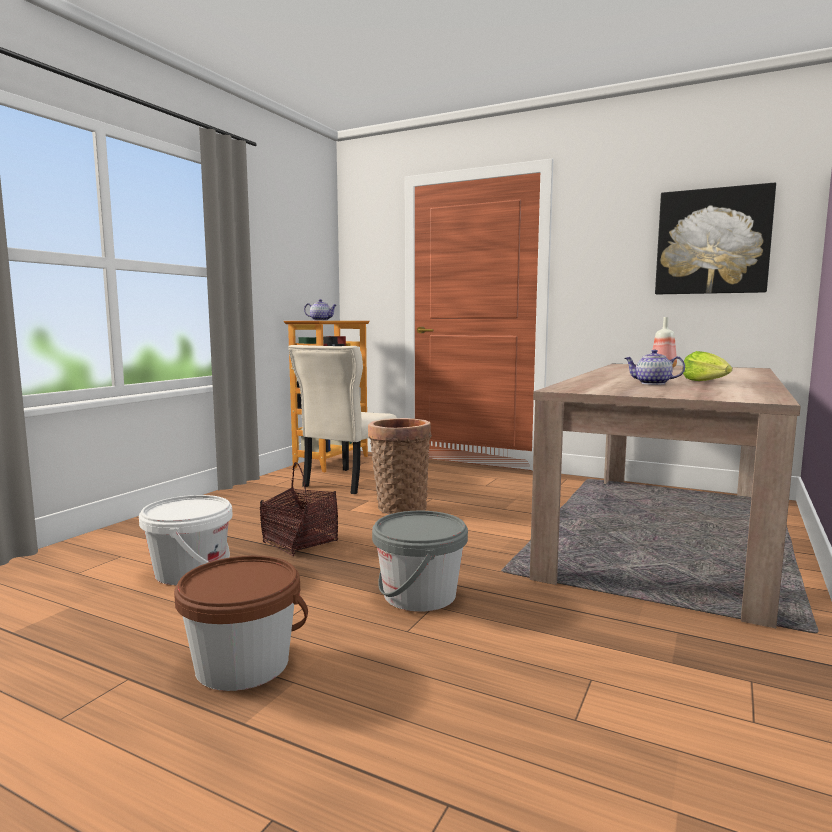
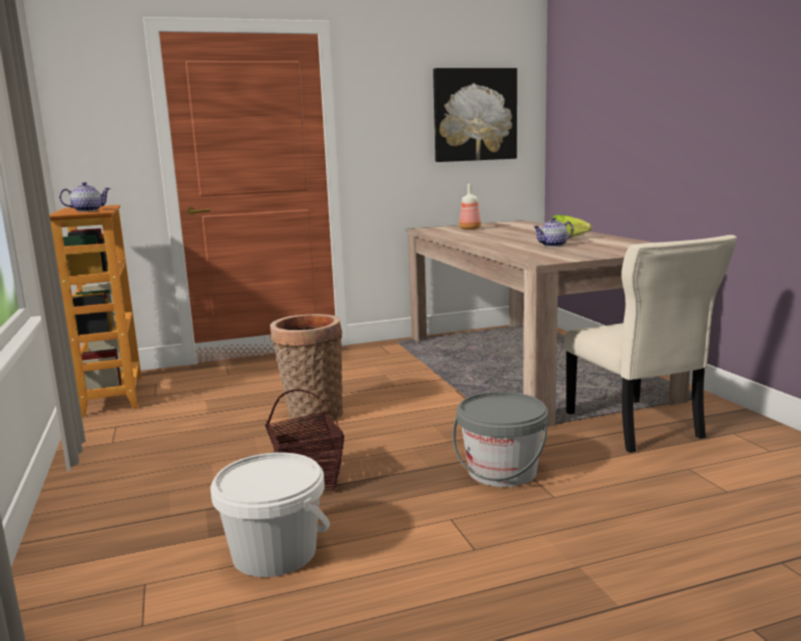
camera: 45 degrees left, 5 degrees up
brown bucket [174,556,308,691] -> none
beige chair [288,345,397,494] -> beige chair moved to [564,235,737,453]

